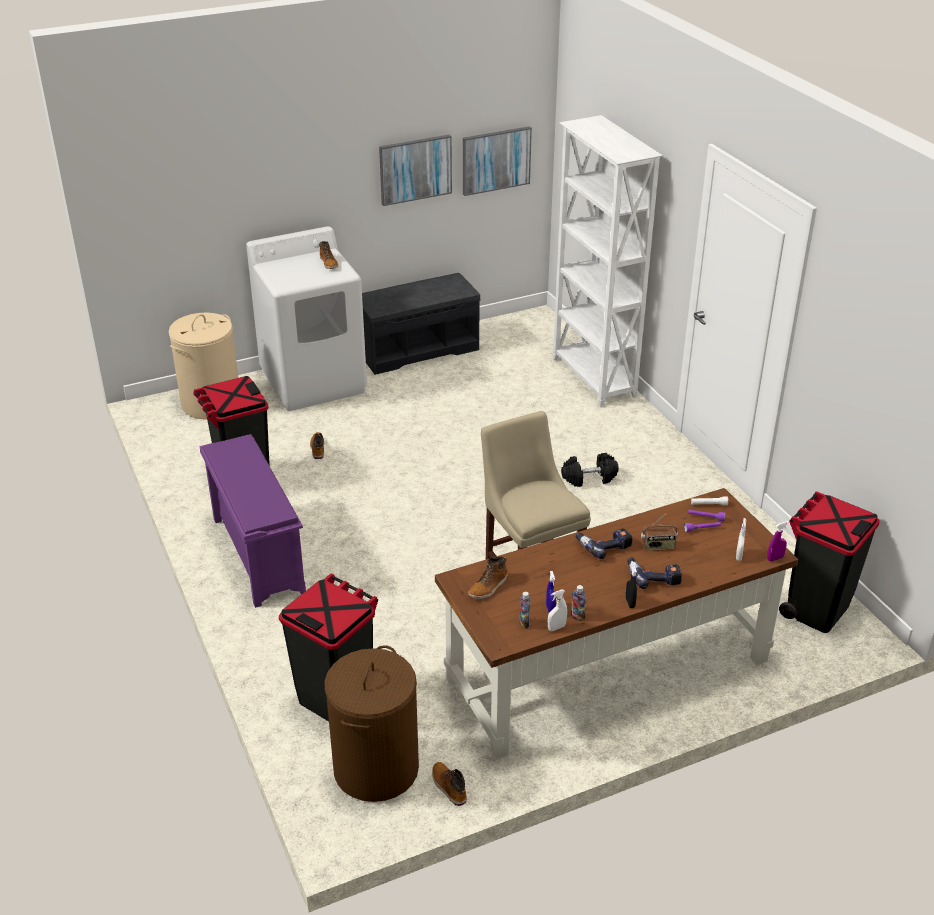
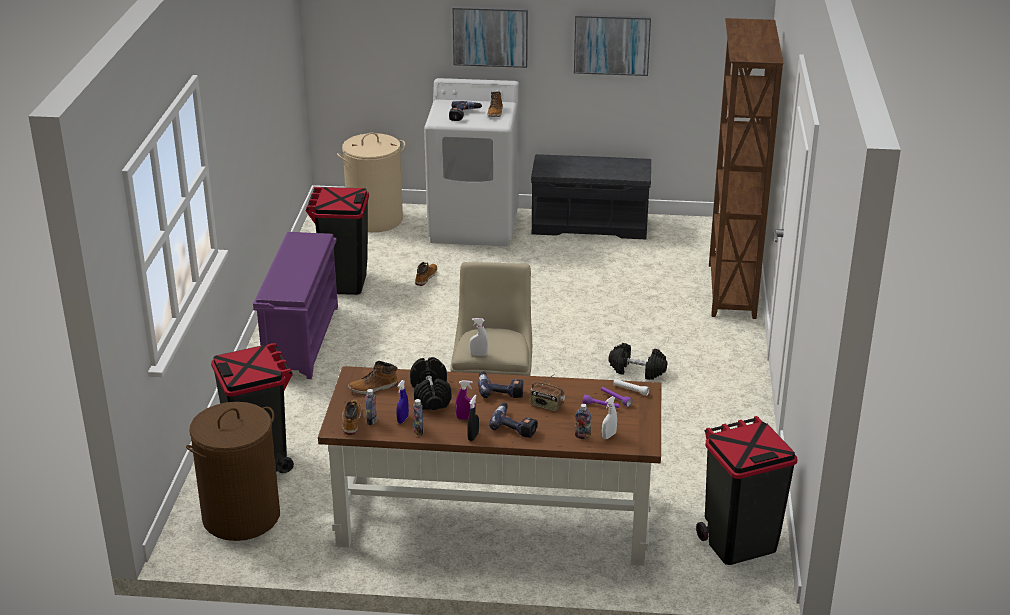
camera: 30 degrees right, 5 degrees down
boot [432,762,467,806] -> boot moved to [342,399,361,435]
picture [463,126,532,196] -> picture moved to [453,6,528,68]
white spray bottle [548,589,567,631] -> white spray bottle moved to [470,318,488,356]
white bookcase [553,115,662,407] -> brown bookcase [709,18,783,319]
purple spray bottle [767,521,789,562] -> purple spray bottle moved to [456,380,476,420]
none -> black dumbbell [410,357,451,410]
none -> power drill [449,101,482,121]
none -> bottle [575,404,591,439]

